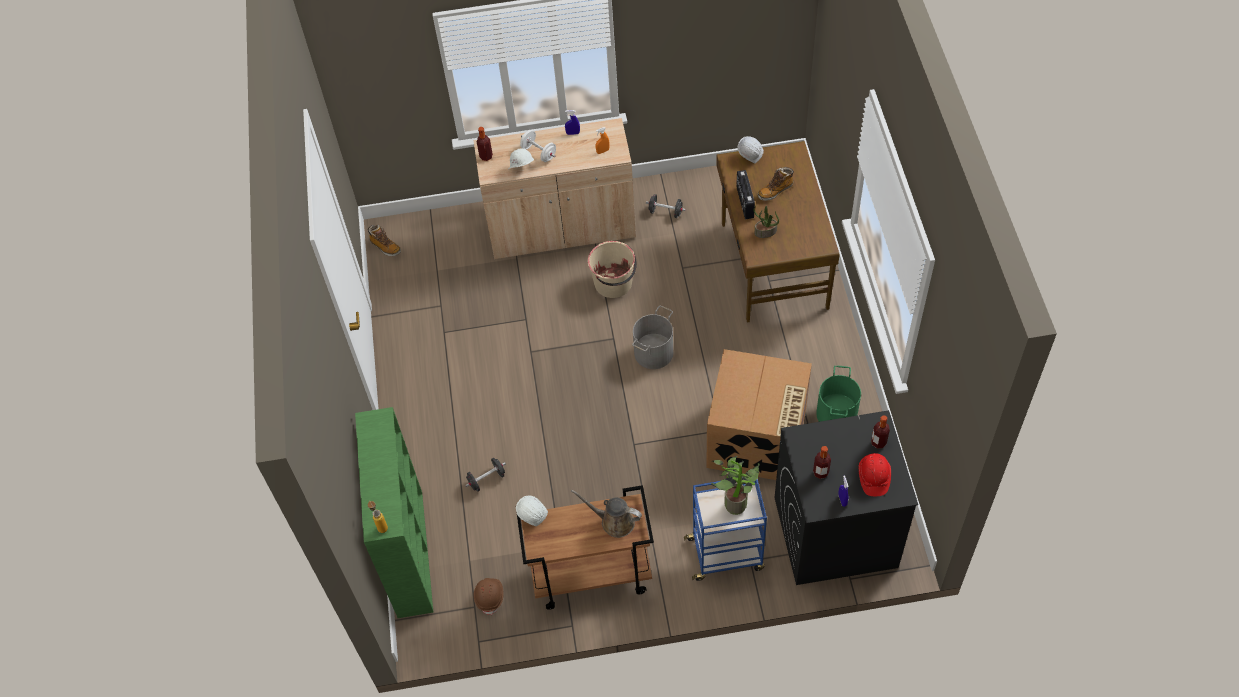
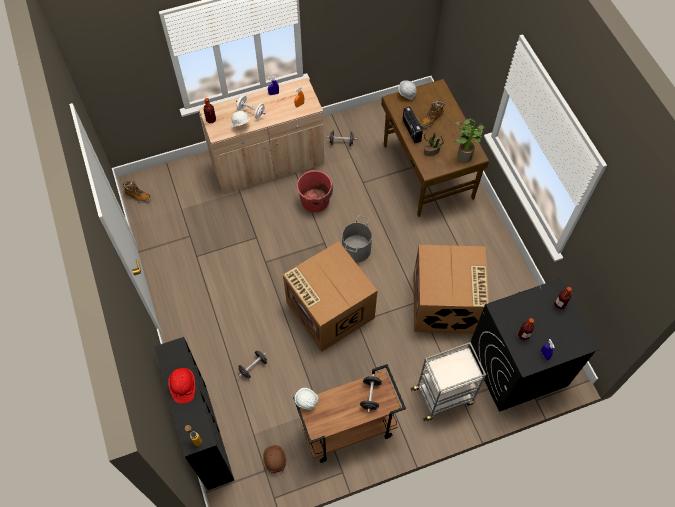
camera: 15 degrees left, 5 degrees up
green bookcase [355,407,433,618] -> black bookcase [154,337,234,490]
brown watering can [571,490,642,538] -> black dumbbell [360,374,382,413]
beige bucket [588,241,637,298] -> red bucket [297,170,333,212]
blue cart [684,479,767,581] -> grey cart [411,342,486,421]
potted plant [711,456,760,515] -> potted plant moved to [453,118,484,163]
green bucket [816,366,861,422] -> none
red hard hat [858,453,891,496] -> red hard hat moved to [168,368,195,403]
none -> cardboard box [283,241,377,352]

